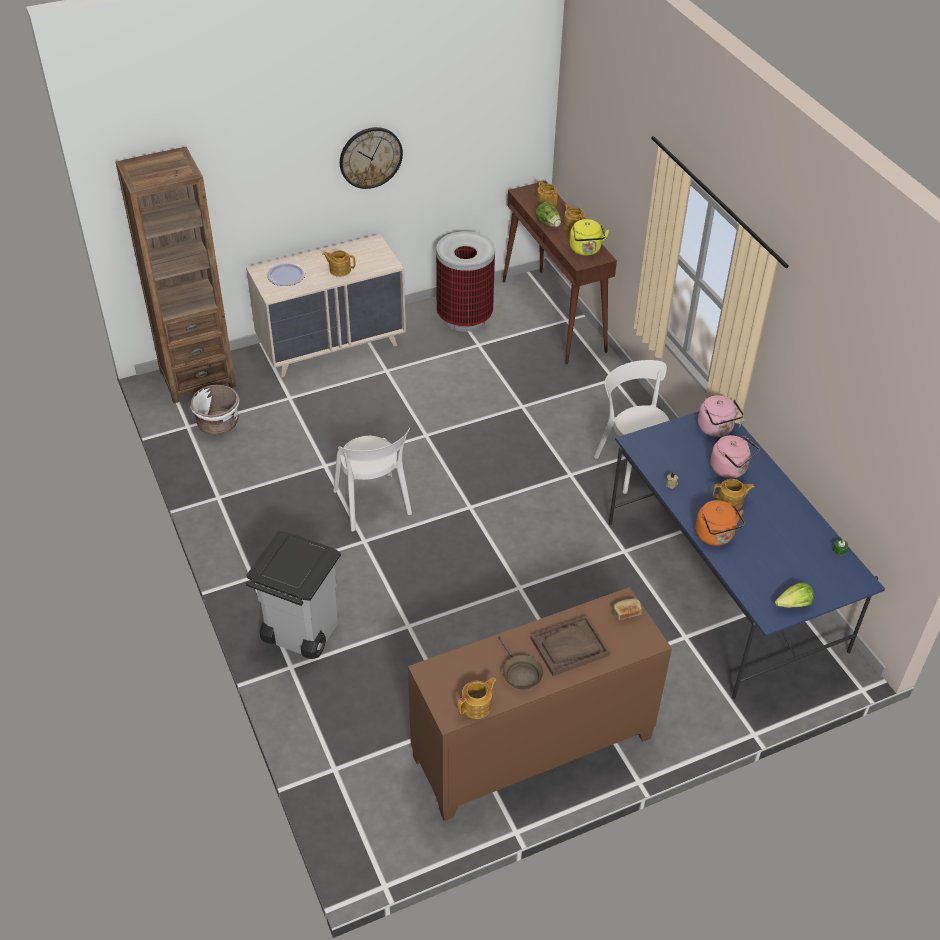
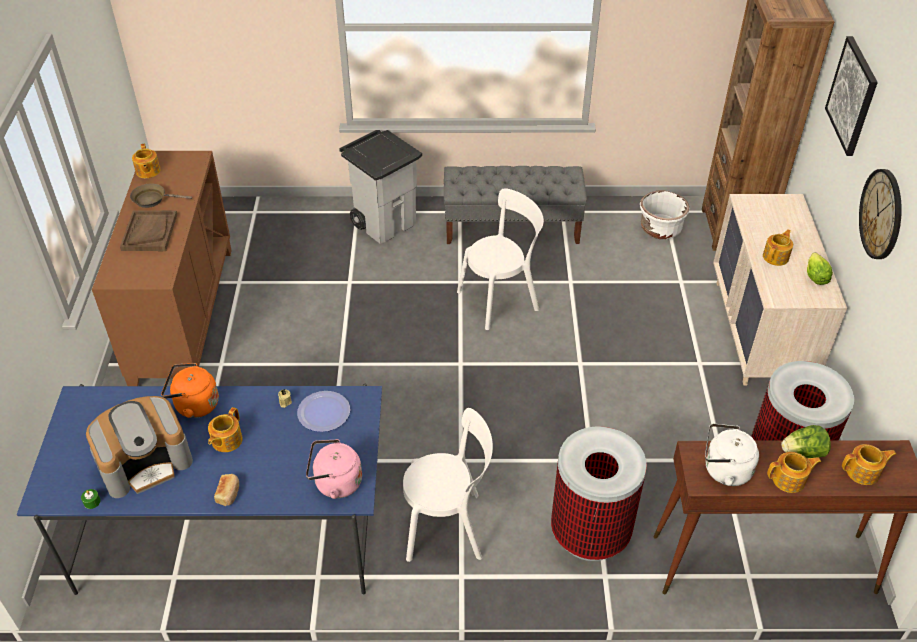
camera: 115 degrees right, 0 degrees up
plate [267,263,305,286] -> plate moved to [297,391,350,432]
white chair [333,427,412,532] -> white chair turned 150 degrees clockwise [457,188,544,330]
yellow kettle [570,219,609,256] -> white kettle [705,423,759,486]
bread [613,599,642,620] -> bread moved to [214,474,239,506]
pink kettle [710,435,760,478] -> none
lettuce [775,582,814,608] -> lettuce moved to [807,253,833,285]
none -> coffee machine [86,396,193,498]
none -> grey bench [444,166,587,244]
none -> trash can [551,426,647,561]
none -> picture [825,36,878,156]

